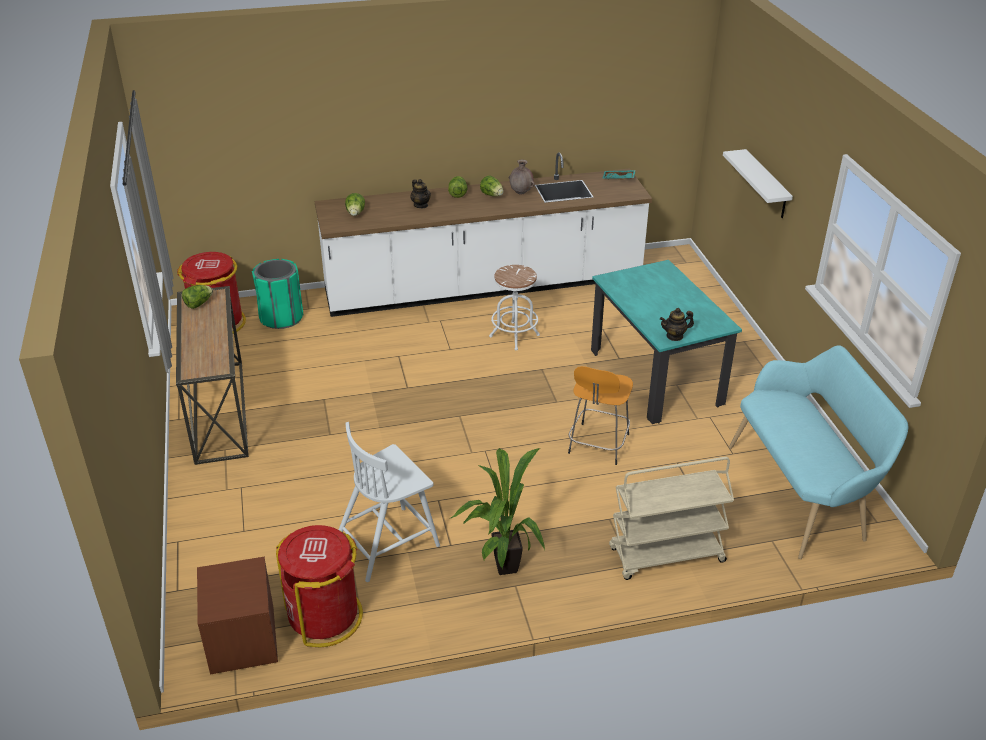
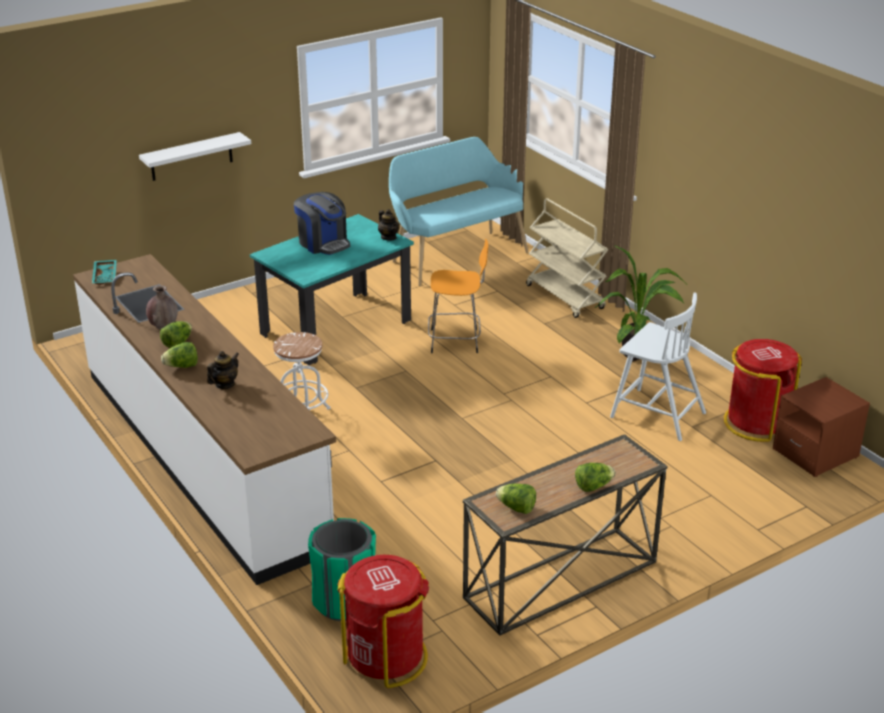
camera: 110 degrees left, 5 degrees down
lettuce [345,193,365,216] -> lettuce moved to [575,463,615,492]
none -> coffee machine [294,192,350,255]

